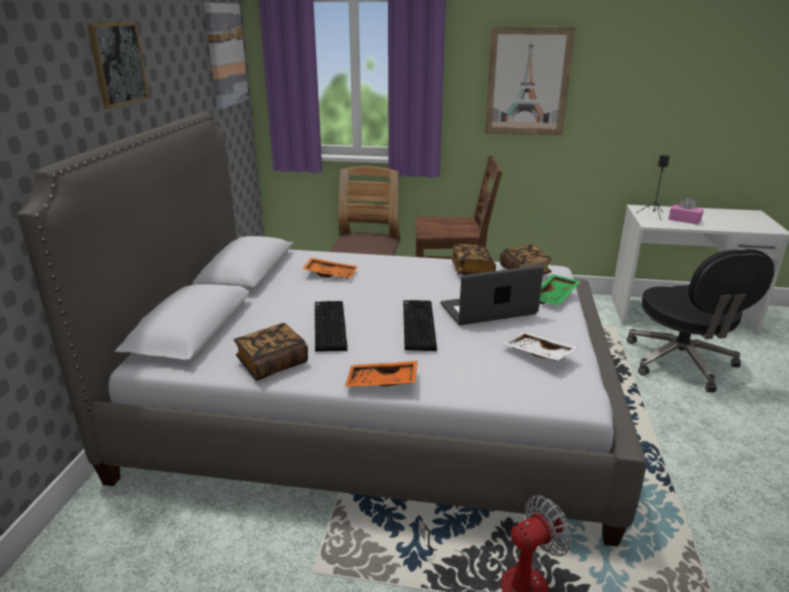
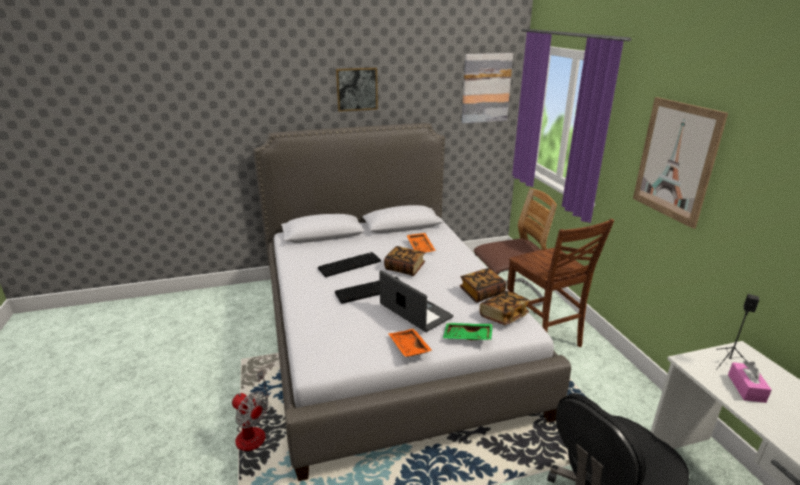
camera: 65 degrees right, 0 degrees up
book [234,323,308,380] -> book moved to [384,246,425,276]
orange tray [345,361,418,387] -> orange tray moved to [388,329,432,357]
white tray [503,332,579,361] -> none

